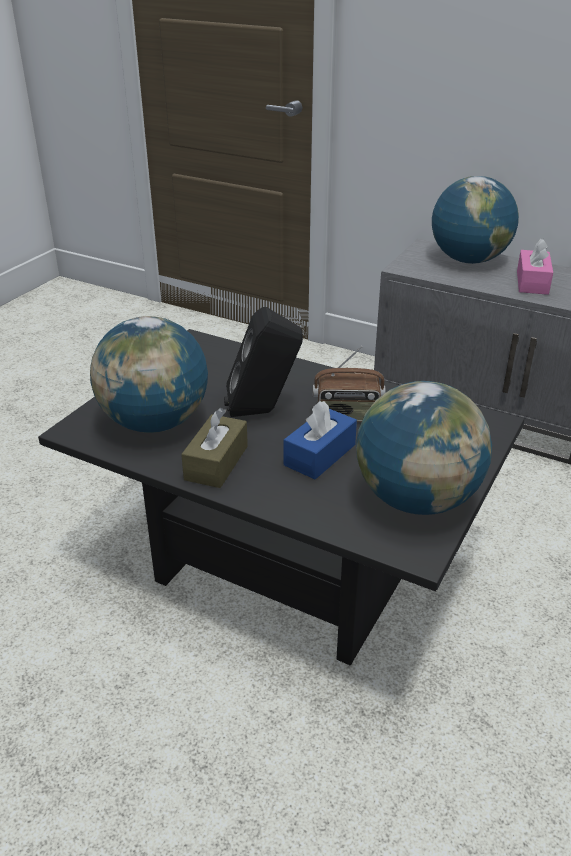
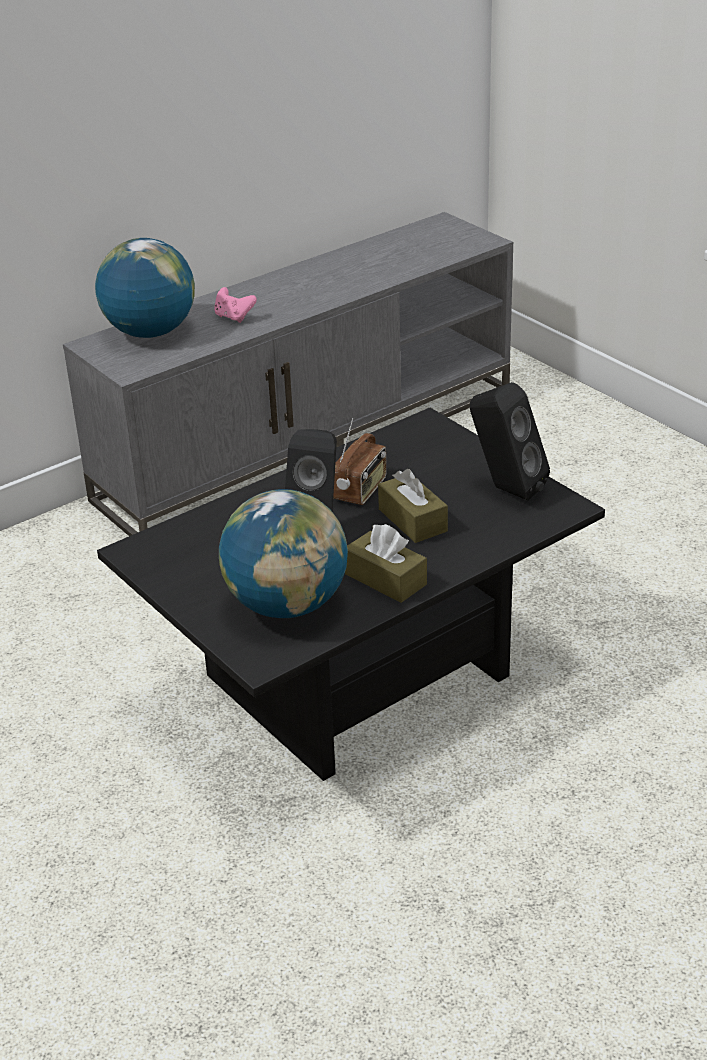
camera: 65 degrees left, 0 degrees up
blue tissue box [284,401,357,479] -> brown tissue box [378,469,448,543]
globe [356,381,492,515] -> black speaker [470,382,550,501]
pink tissue box [517,239,553,295] -> pink game controller [214,287,257,323]

